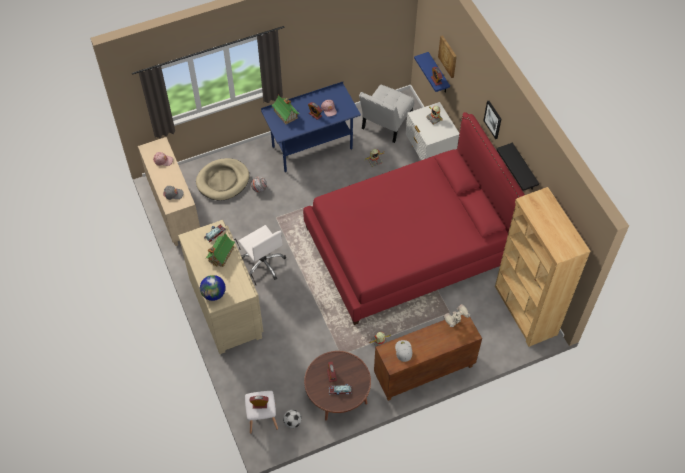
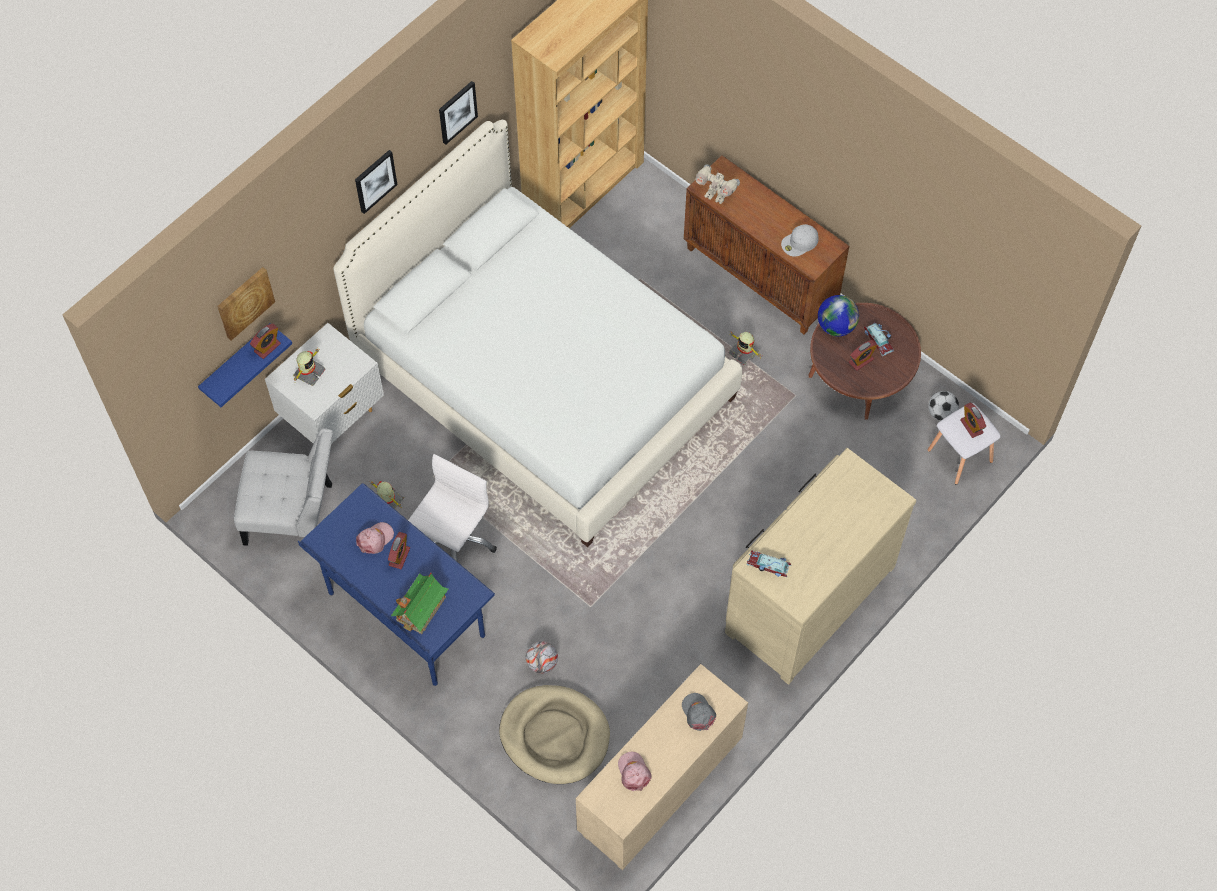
camera: 115 degrees left, 5 degrees up
globe [200,275,226,301] -> globe moved to [818,295,859,336]
toy house [206,233,235,267] -> none
white office chair [239,225,286,280] -> white office chair moved to [408,454,497,562]
red bed [303,112,525,325] -> white bed [333,120,742,547]
black shelf [496,143,539,191] -> picture [439,81,478,145]

